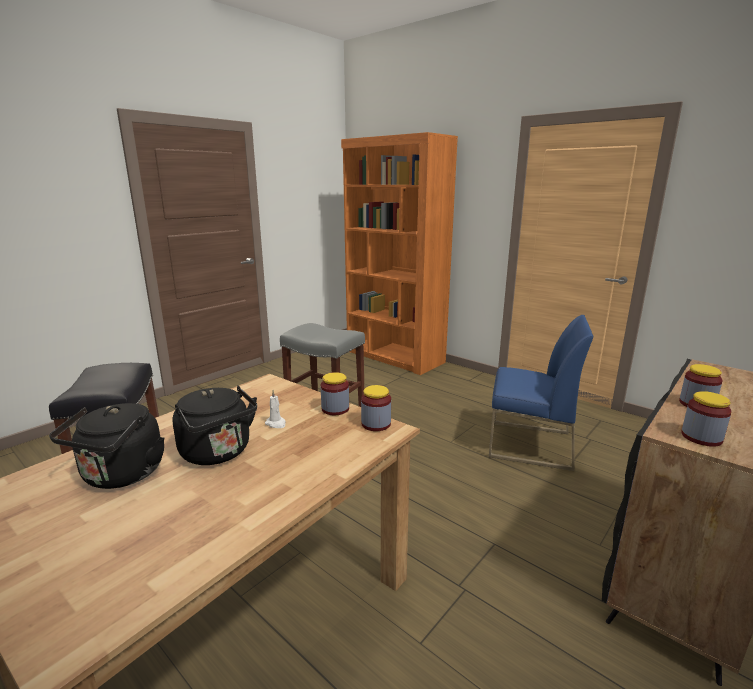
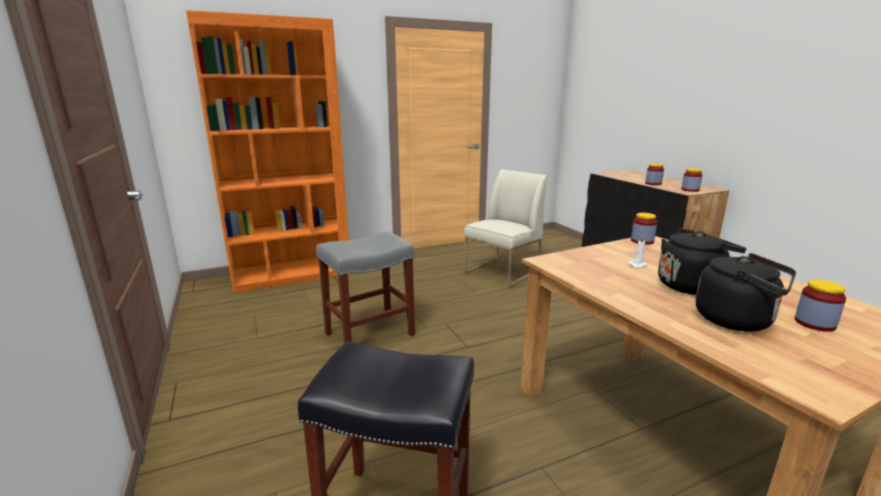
camera: 65 degrees left, 0 degrees up
jar [321,372,349,415] -> jar moved to [795,279,846,332]
blue chair [489,315,594,471] -> white chair [464,169,547,288]

